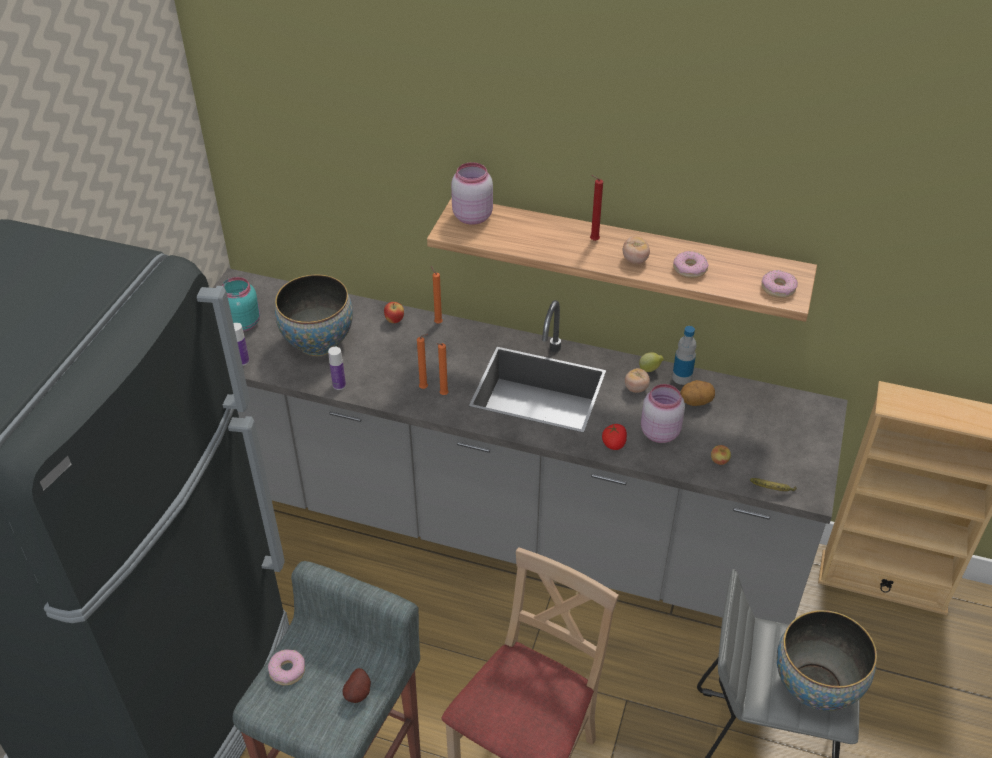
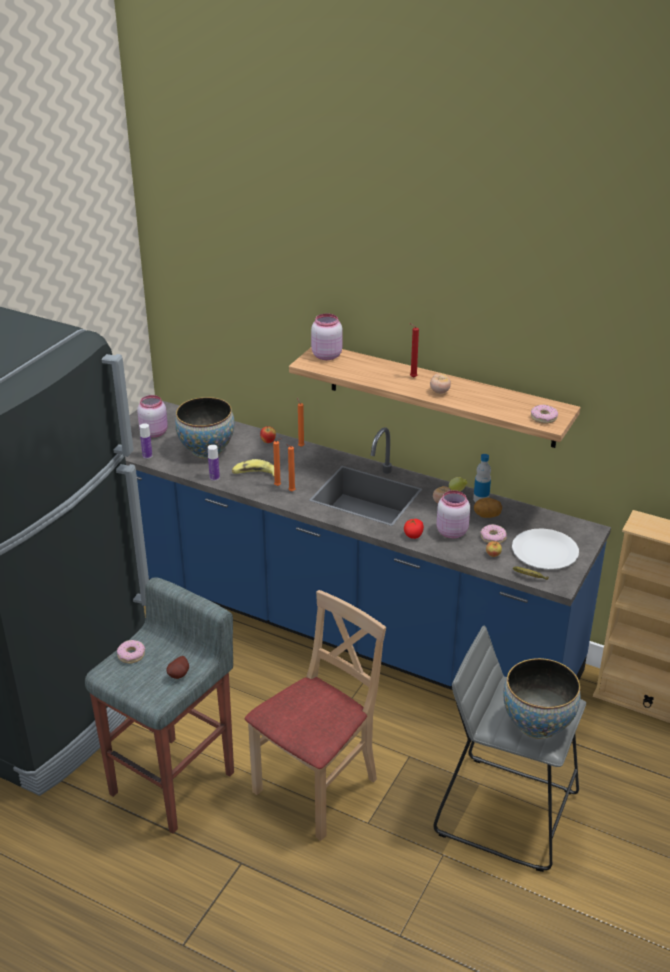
camera: 10 degrees right, 10 degrees down
grey counter [213,268,848,624] -> blue counter [125,401,611,690]
turquoise jar [222,277,260,332] -> pink jar [137,395,168,438]
donut [673,251,709,278] -> donut moved to [480,524,507,543]
none -> banana [232,459,274,477]
none -> white plate [512,528,579,570]

